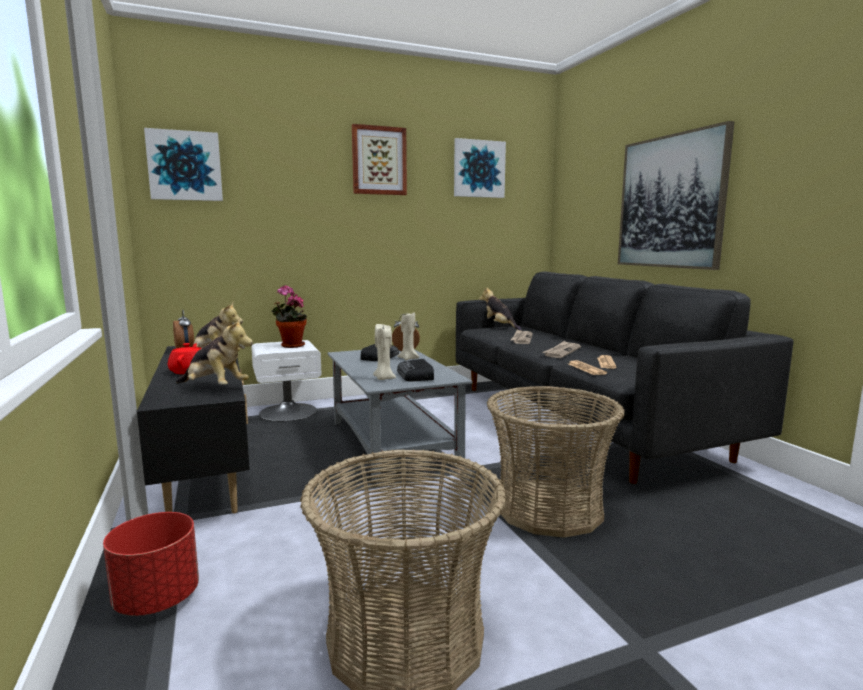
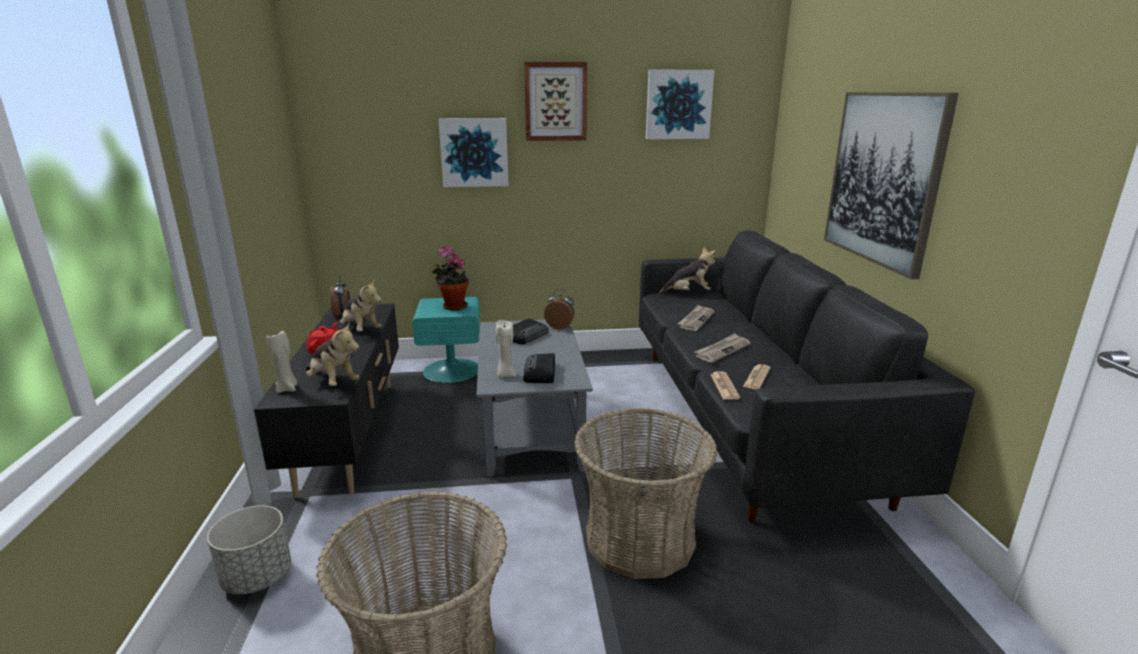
camera: 15 degrees right, 10 degrees up
red planter [103,512,199,616] -> grey planter [207,506,291,594]
picture [144,128,223,201] -> picture moved to [438,118,509,187]
white nightstand [251,340,321,421] -> turquoise nightstand [412,297,480,383]
beige candle [397,313,419,360] -> beige candle moved to [266,331,297,393]
plush toy [479,287,521,331] -> plush toy turned 105 degrees clockwise [658,247,716,296]

